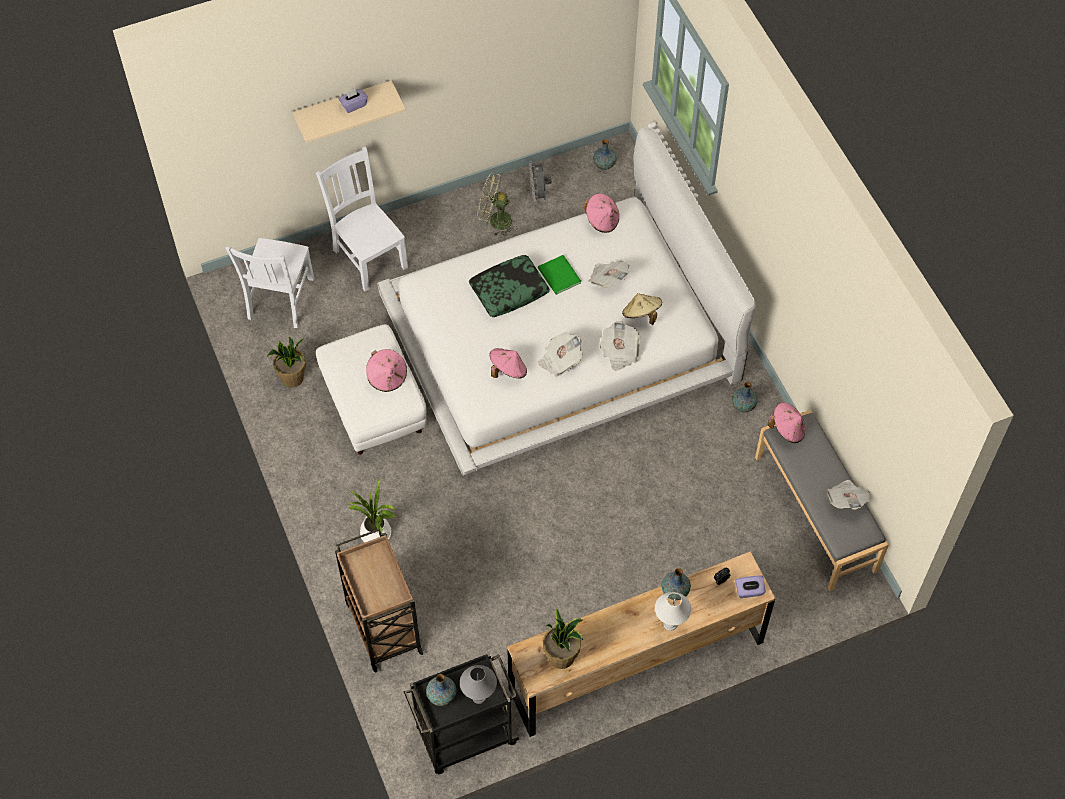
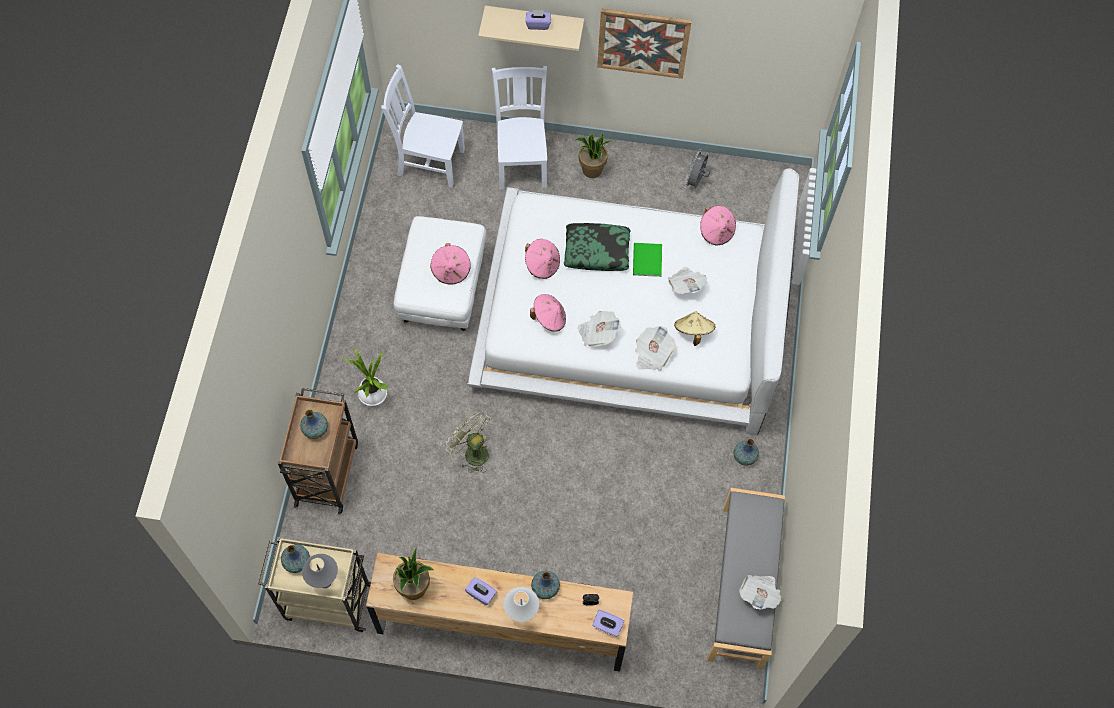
camera: 30 degrees right, 5 degrees up
white chair [225,238,314,328] -> white chair turned 60 degrees clockwise [381,64,465,188]
potted plant [267,336,306,388] -> potted plant moved to [576,133,612,178]
black cart [404,653,519,774] -> beige cart [259,537,371,632]
green fan [477,173,517,236] -> green fan moved to [445,411,490,473]
vase [593,139,617,170] -> vase moved to [300,410,328,439]
pink hat [768,403,805,443] -> pink hat moved to [525,239,560,279]
none -> purple tissue box [465,577,497,605]
none -> picture [597,9,692,79]

